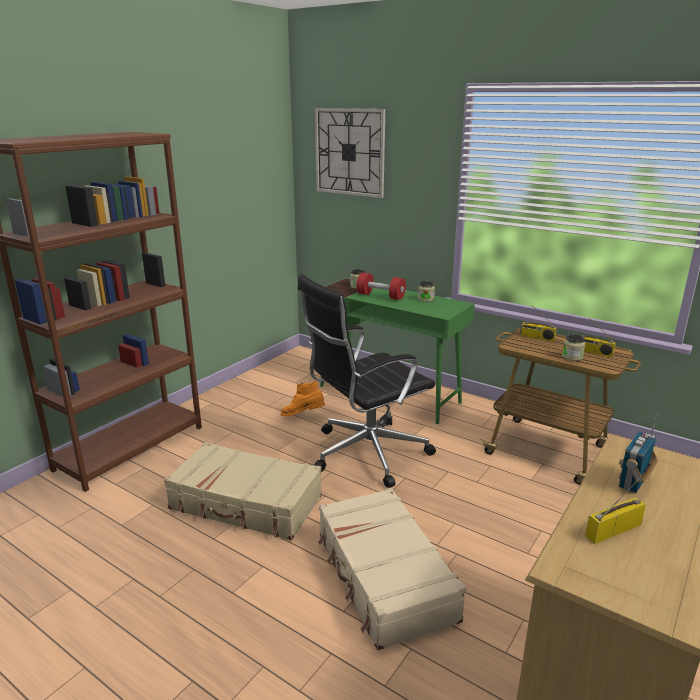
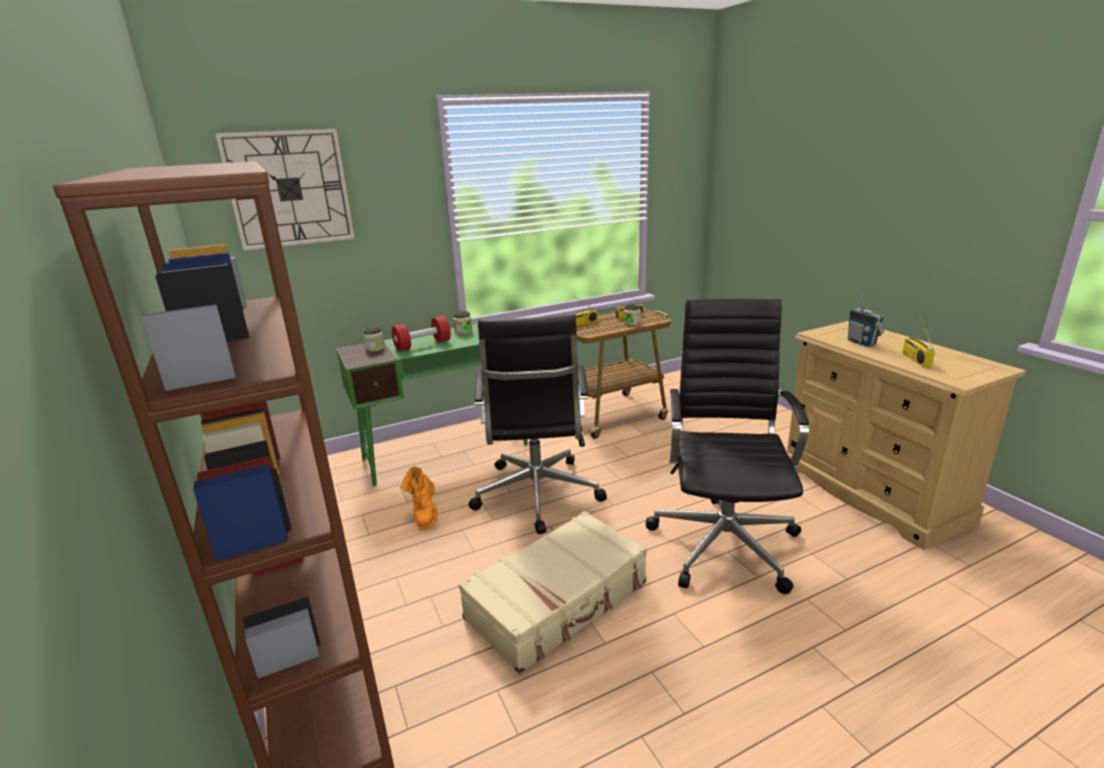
camera: 60 degrees left, 0 degrees up
orange boot [281,381,326,416] -> orange boot turned 45 degrees counterclockwise [401,466,437,530]
beige suitcase [318,488,466,650] -> black office chair [646,299,809,594]

